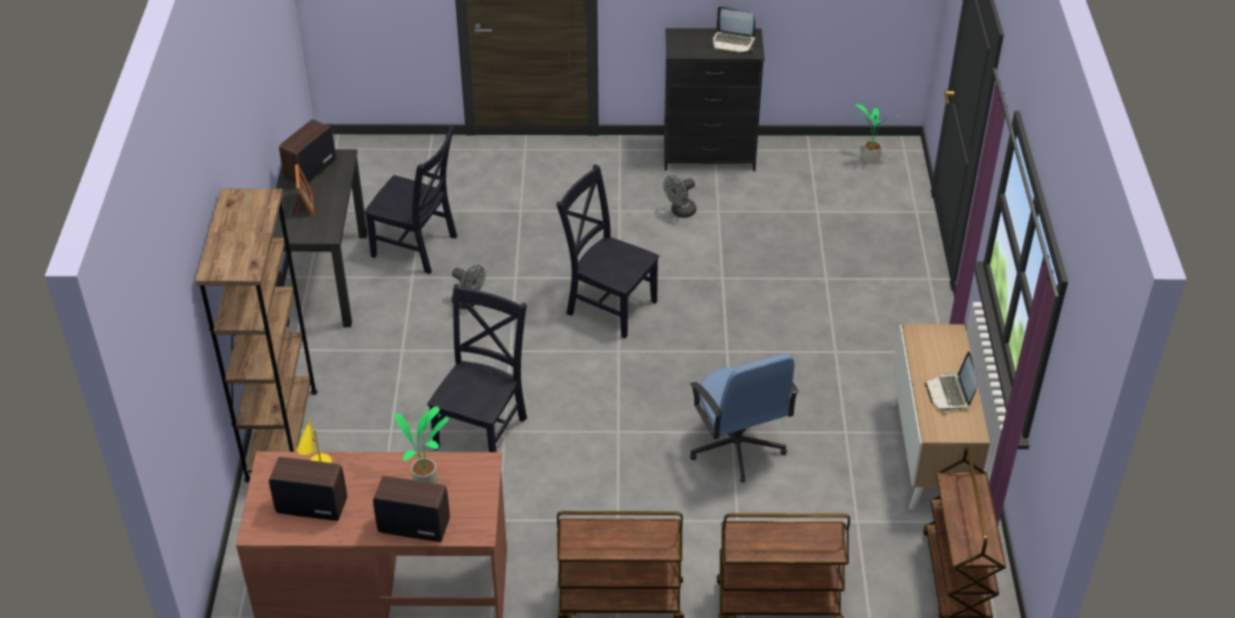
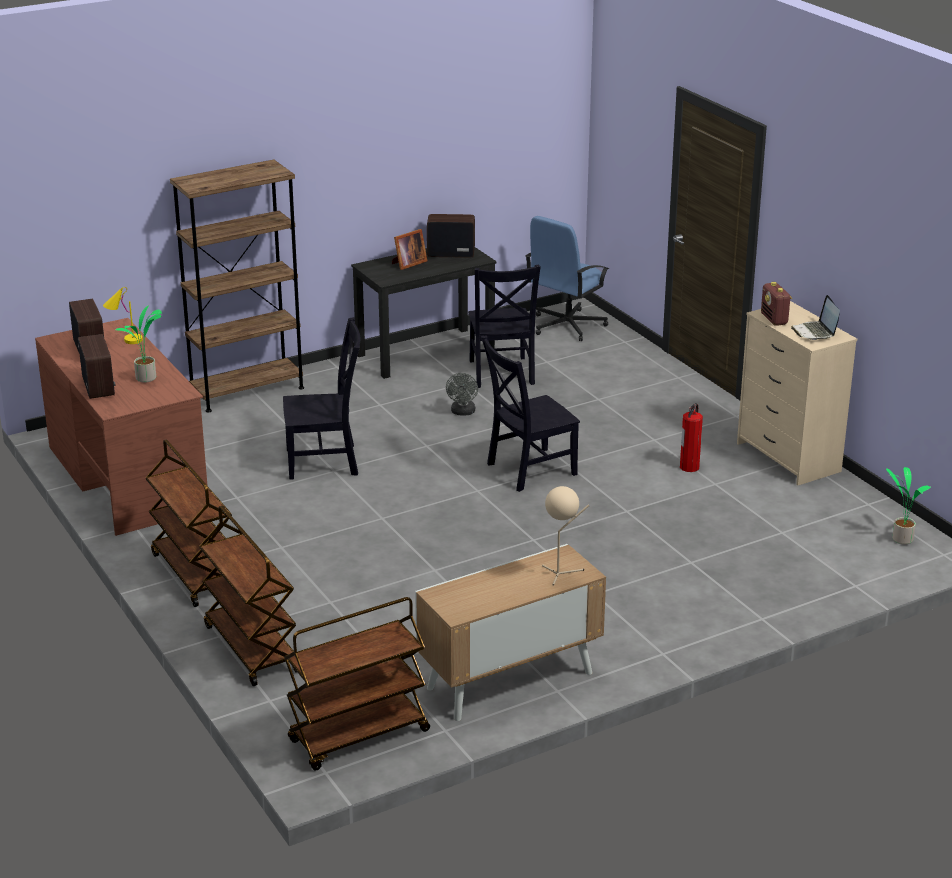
camera: 60 degrees right, 15 degrees down
black chair [556,164,659,338] -> black chair turned 120 degrees counterclockwise [481,335,580,492]
grey fan [663,175,696,218] -> fire extinguisher [680,403,703,472]
black dresser [664,28,765,171] -> beige dresser [737,301,857,485]
blue office chair [690,354,798,483] -> blue office chair moved to [525,216,609,341]
laptop [925,351,978,411] -> none
none -> beige table lamp [542,486,589,586]
none -> radio [761,282,792,326]

